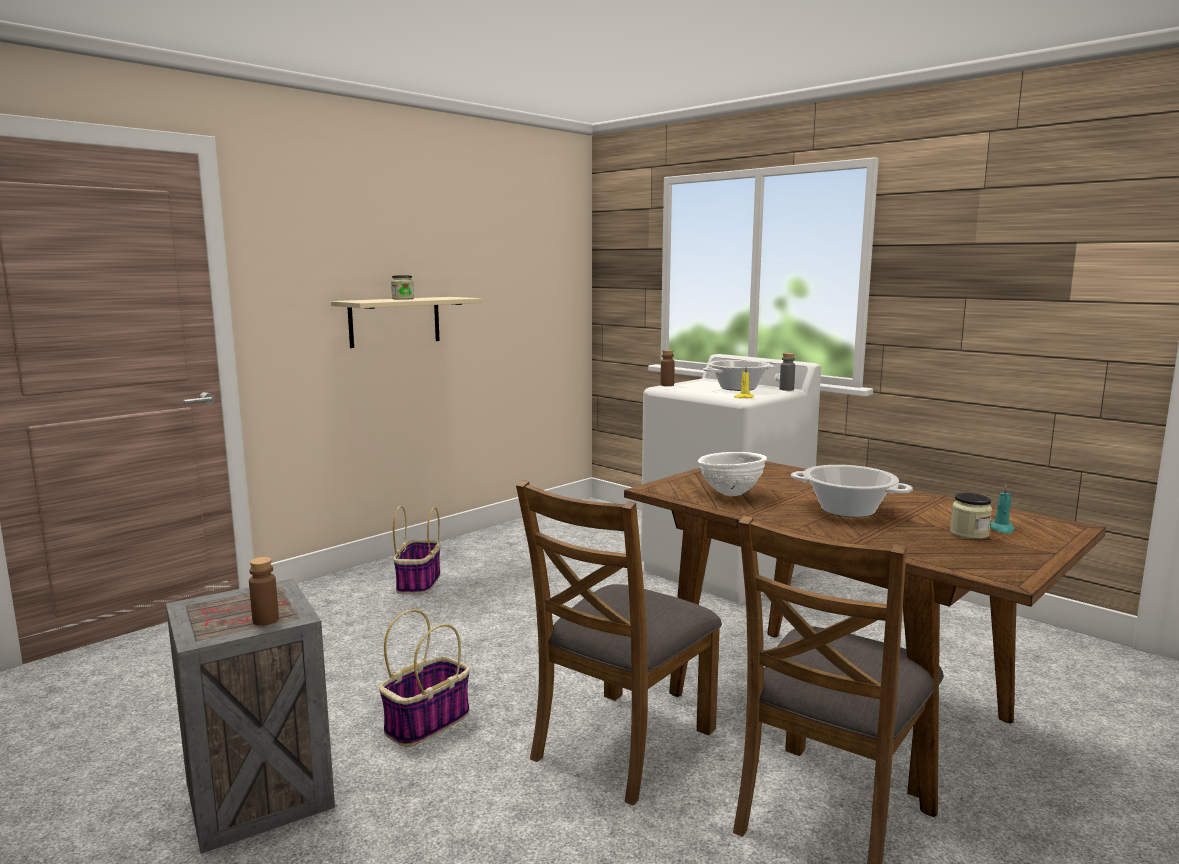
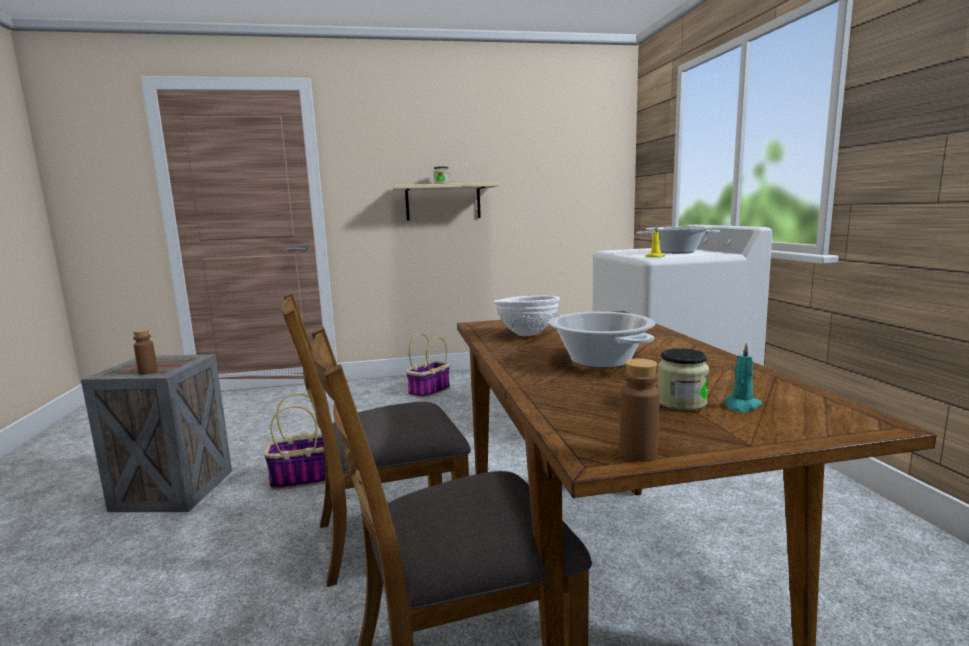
camera: 35 degrees right, 0 degrees up
brown bottle [660,350,675,386] -> brown bottle moved to [620,358,660,462]
grey bottle [780,353,795,391] -> none

